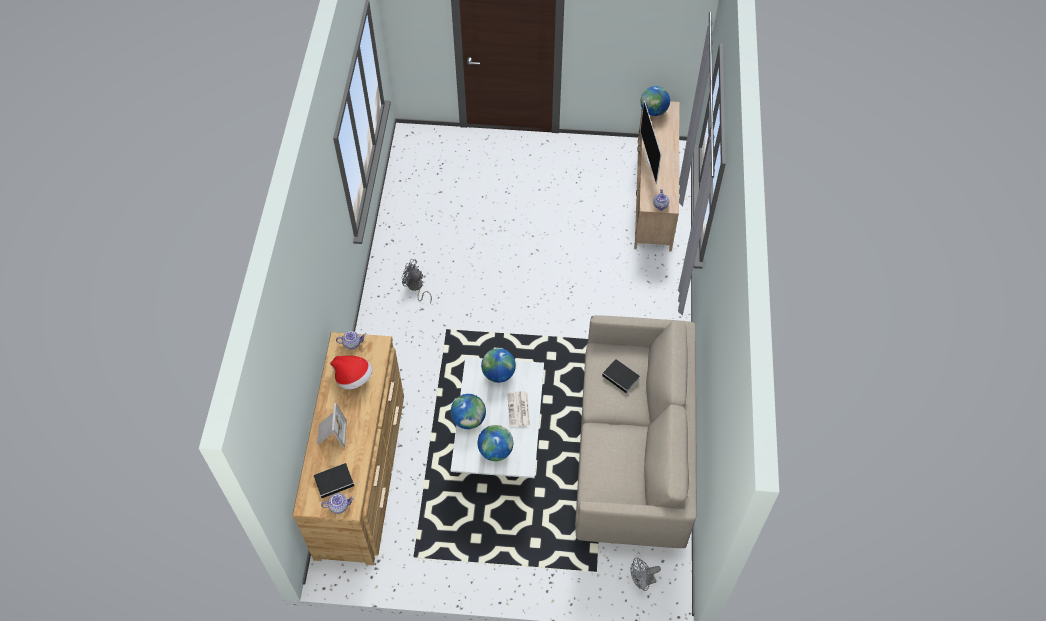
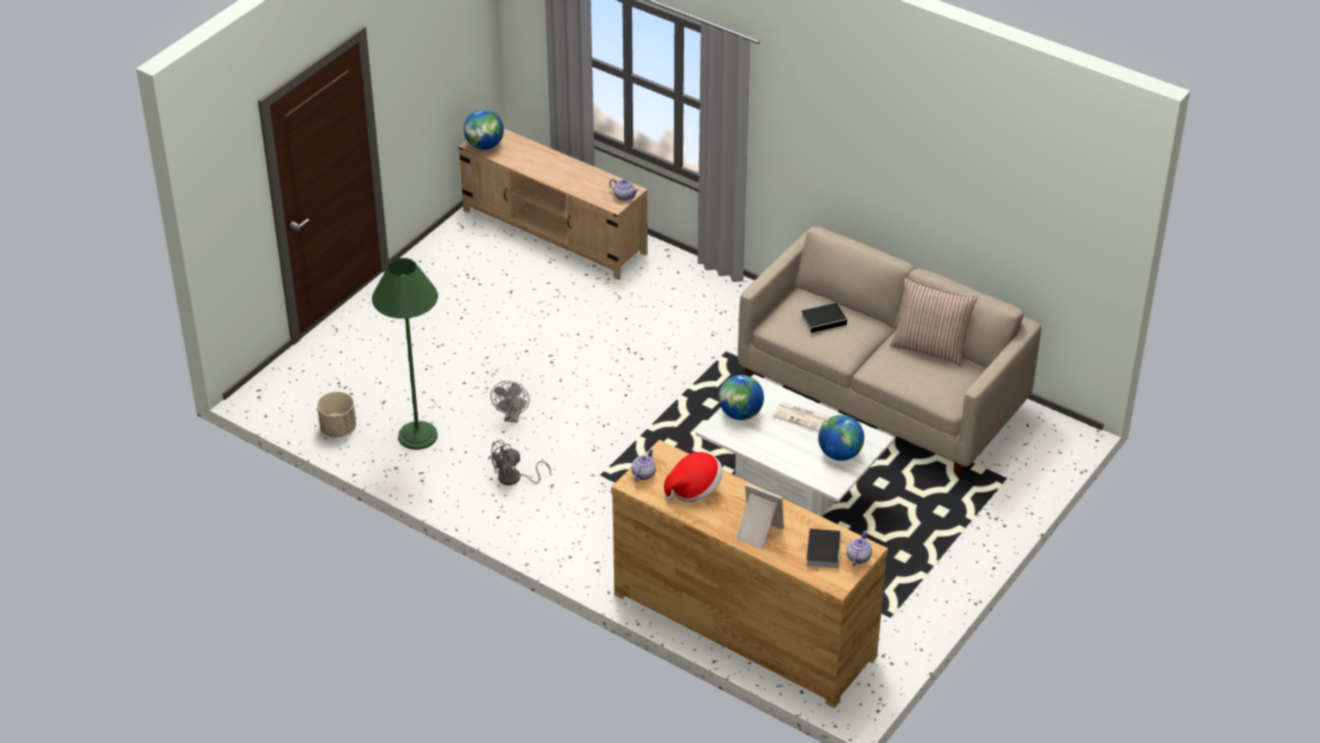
camera: 60 degrees left, 15 degrees down
globe [451,394,486,429] -> none
grey fan [630,558,661,591] -> grey fan moved to [490,381,529,423]
television [640,101,661,184] -> none
none -> beige planter [317,392,356,437]
none -> green floor lamp [372,258,438,450]
none -> pillow [890,278,977,366]

